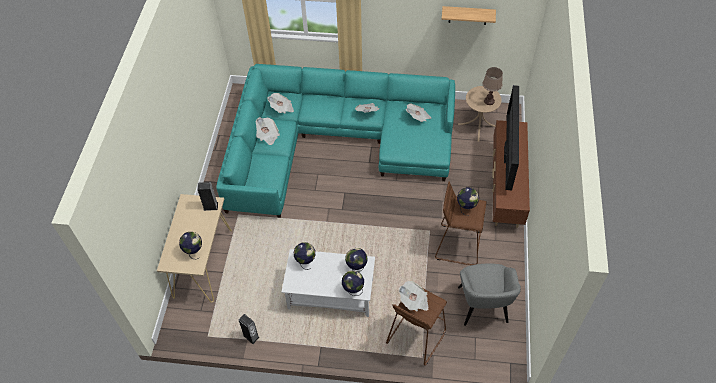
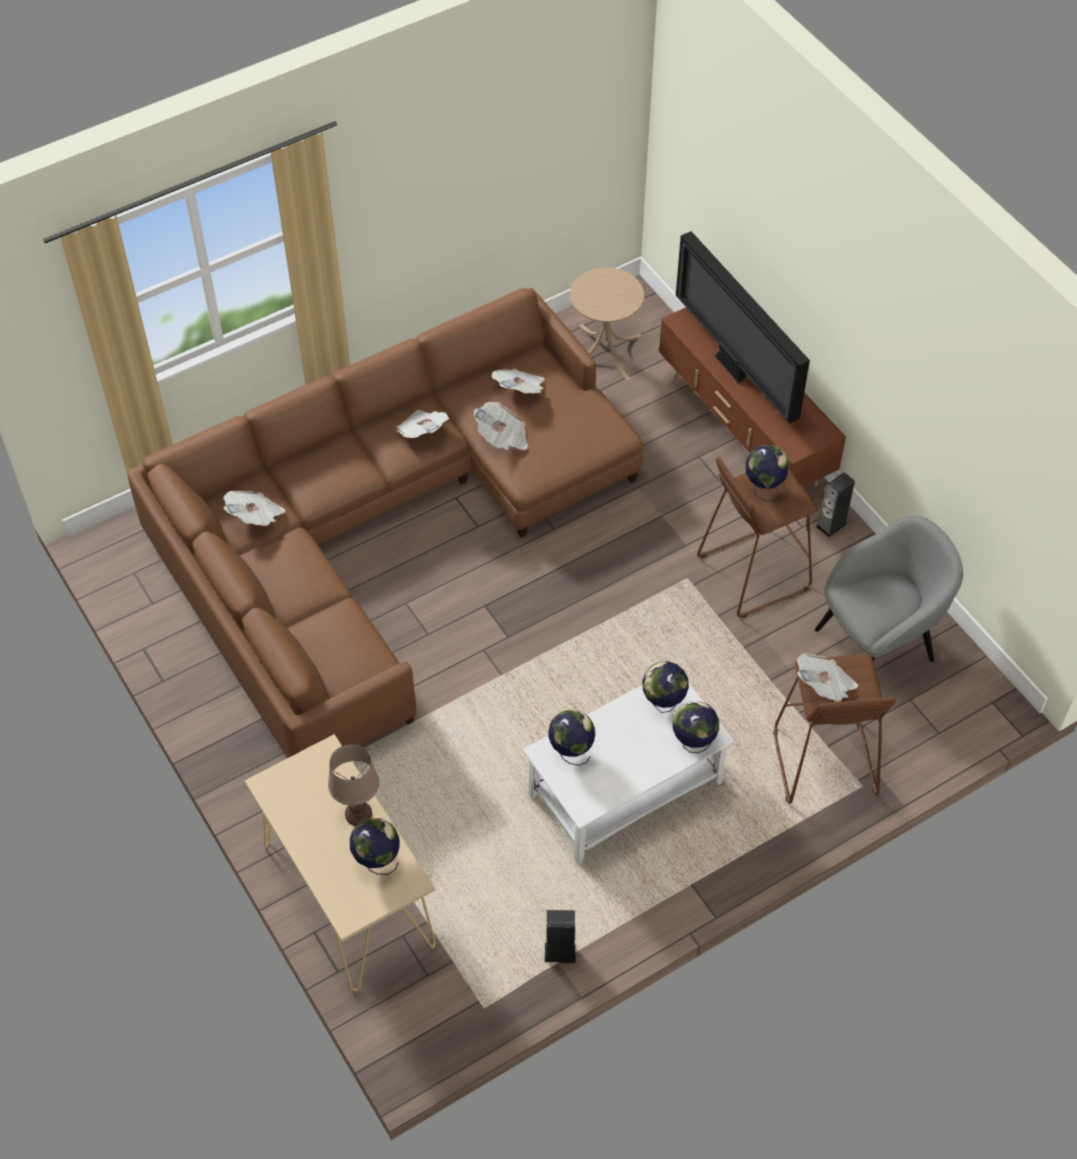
camera: 40 degrees left, 0 degrees up
speaker [197,182,218,211] -> speaker moved to [816,472,855,537]
turquoise sofa [217,64,455,218] -> brown sofa [127,288,643,758]
newspaper [256,117,280,145] -> newspaper moved to [474,402,528,450]
shelf [442,6,496,25] -> none
grey armchair [458,263,521,326] -> grey armchair turned 75 degrees counterclockwise [815,516,963,662]
brown table lamp [483,67,503,105] -> brown table lamp moved to [328,744,379,826]

